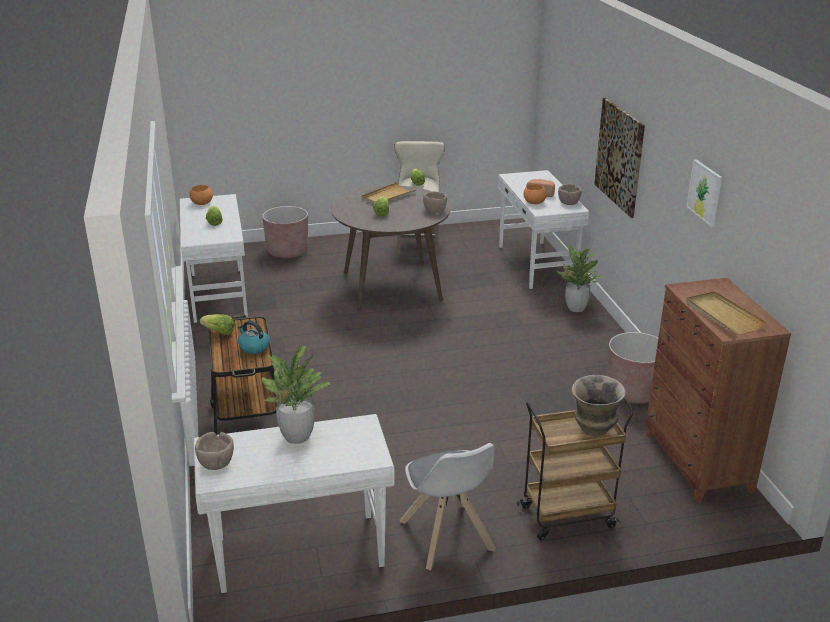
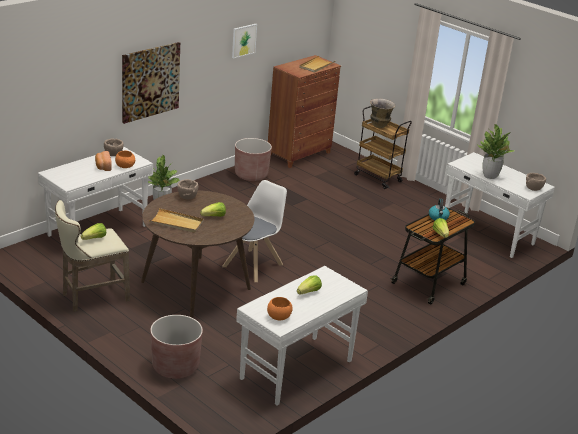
camera: 125 degrees left, 0 degrees up
chair [400,443,496,571] -> chair moved to [222,180,287,282]

